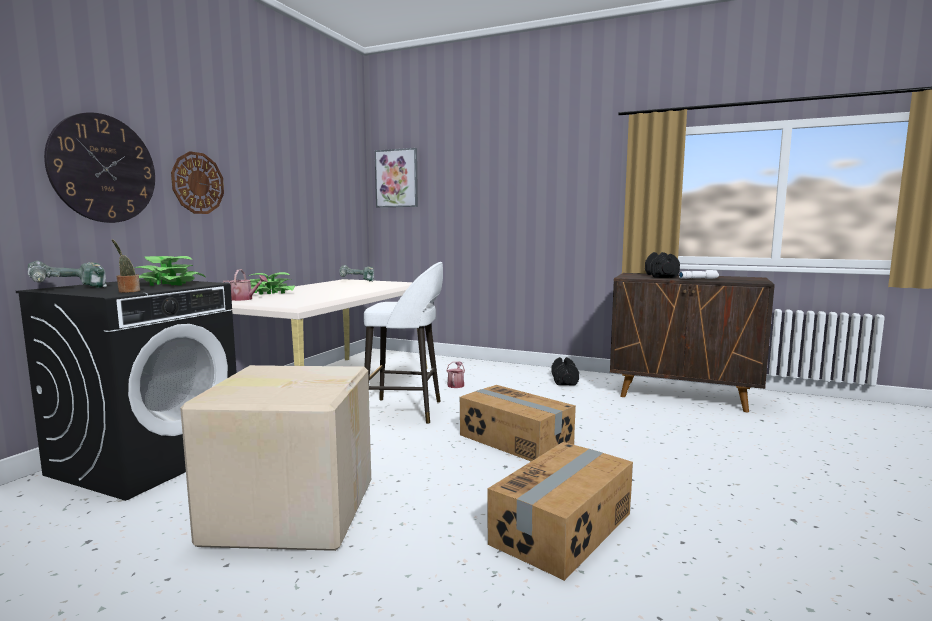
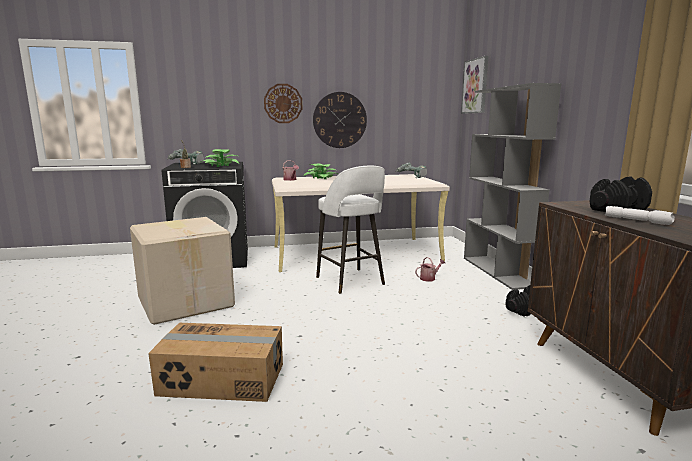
camera: 55 degrees right, 5 degrees up
wall clock [44,112,155,223] -> wall clock moved to [313,92,367,148]
cardboard box [460,385,576,461] -> none
none -> grey bookcase [464,83,562,290]

